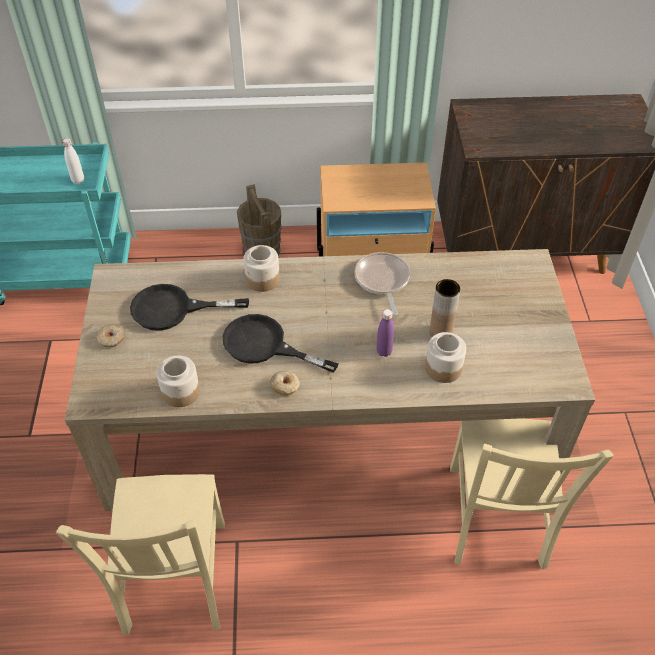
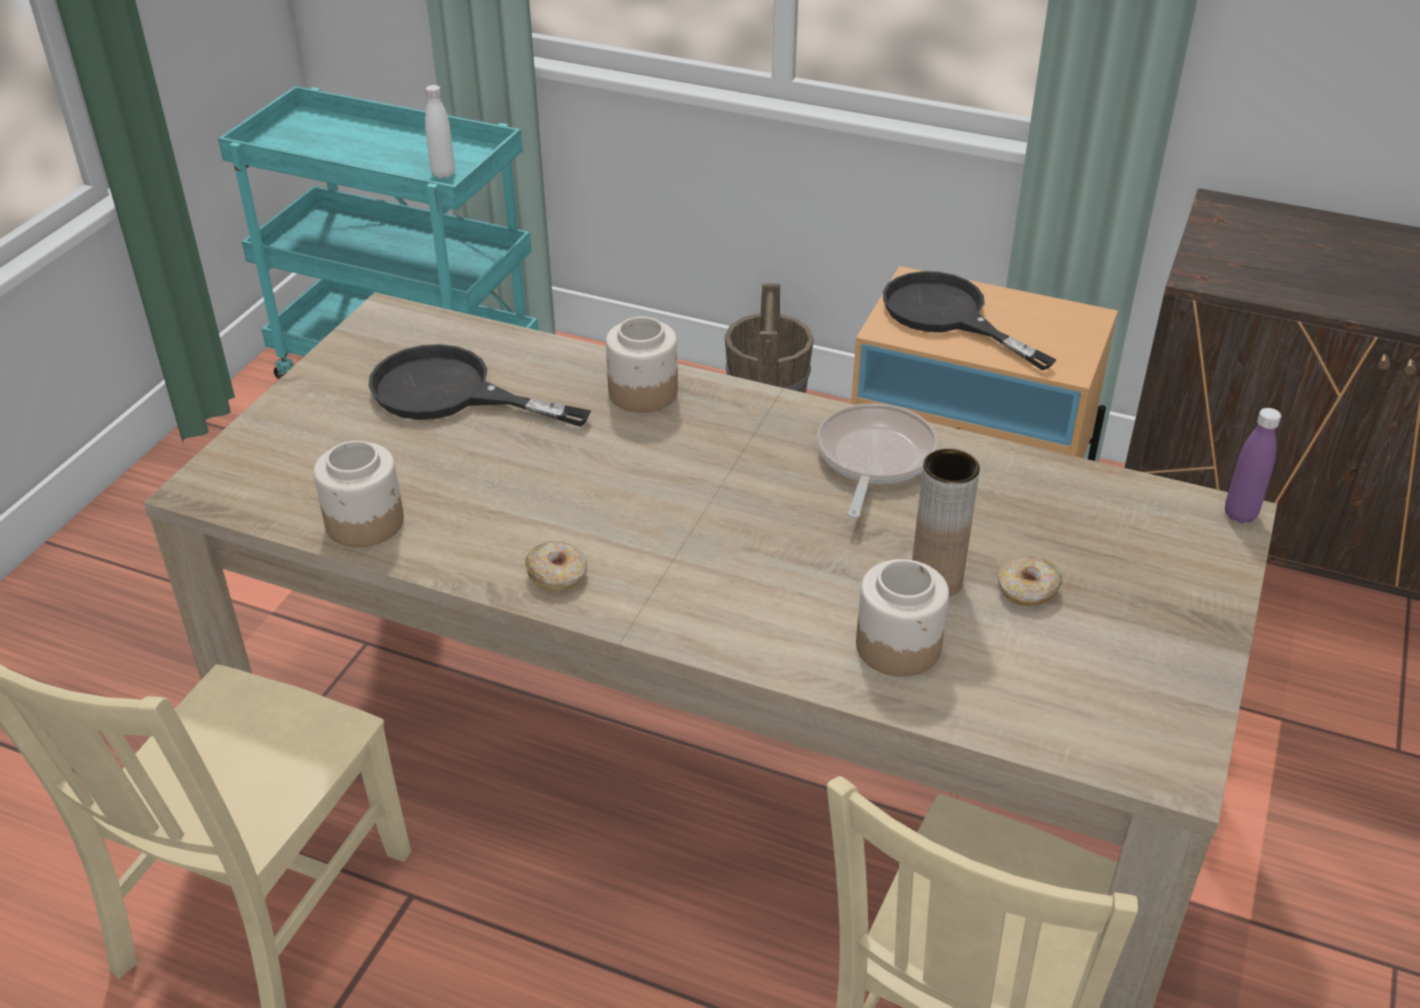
camera: 25 degrees right, 10 degrees down
donut [97,323,125,348] -> donut moved to [998,556,1062,606]
black frying pan [222,314,338,373] -> black frying pan moved to [883,271,1056,371]
purple bottle [376,309,394,357] -> purple bottle moved to [1225,408,1281,523]

